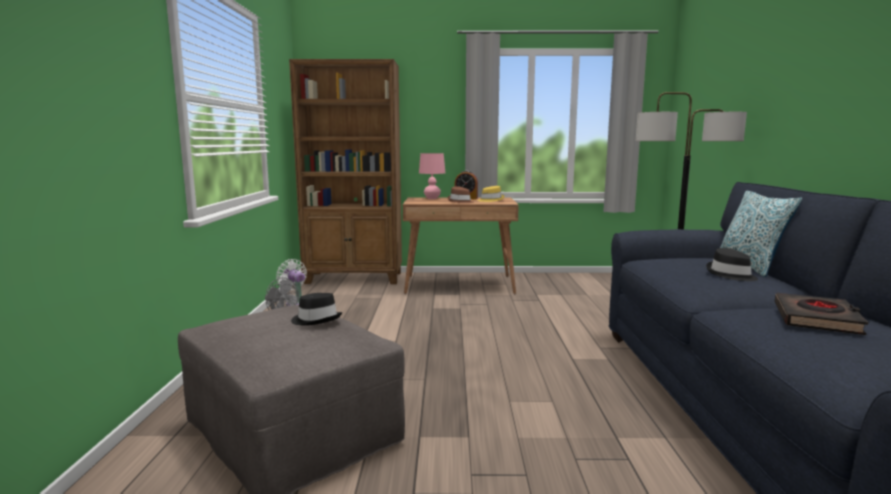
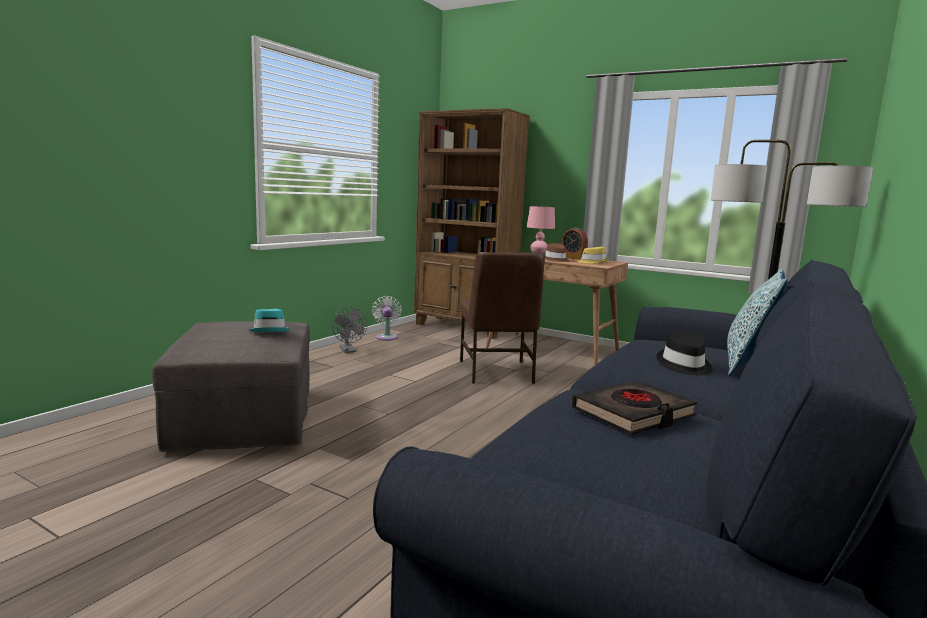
camera: 30 degrees right, 0 degrees up
black hat [291,293,342,326] -> turquoise hat [249,309,290,332]
none -> brown chair [460,252,545,384]

